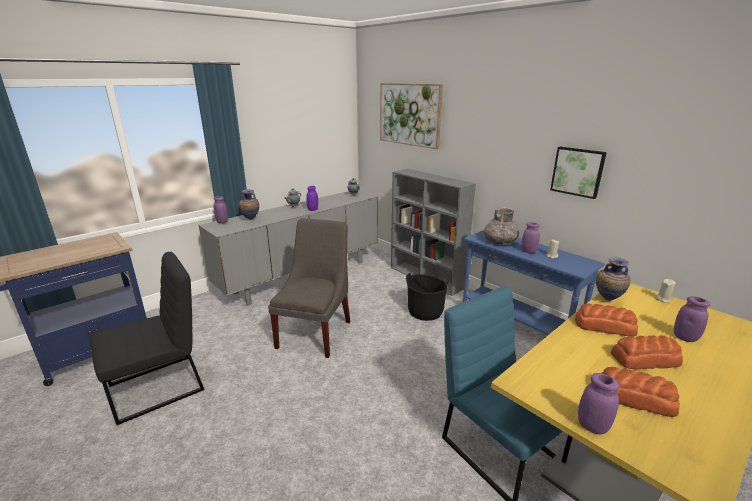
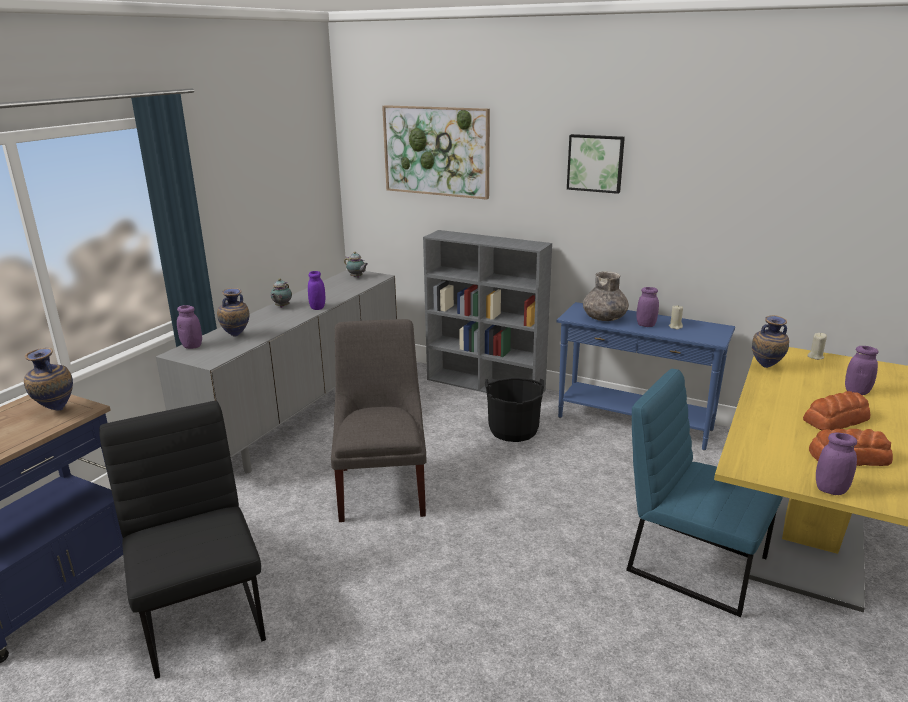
camera: 20 degrees left, 0 degrees up
black chair [90,252,205,425] -> black chair turned 60 degrees counterclockwise [99,401,266,679]
picture [550,147,607,199] -> picture moved to [567,134,625,194]
bread [575,303,638,337] -> none
none -> vase [24,348,73,411]

